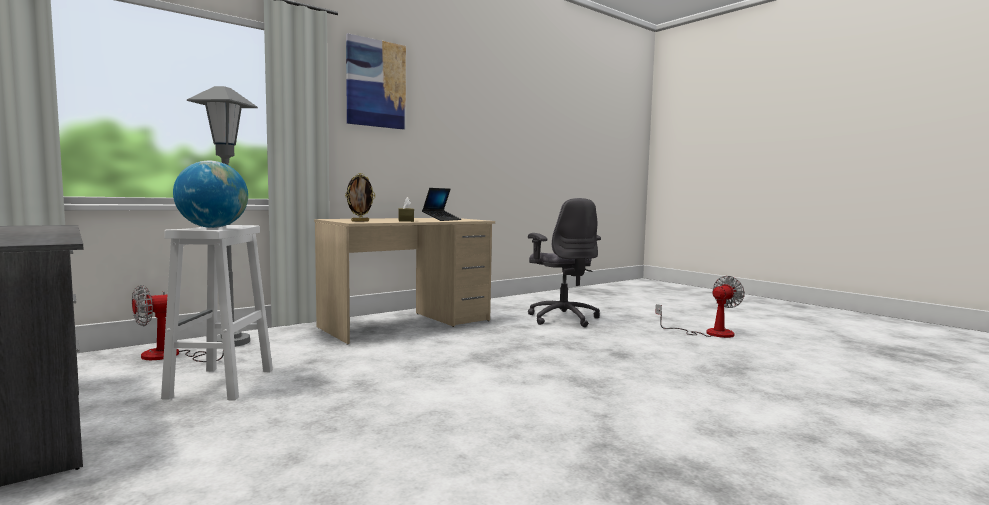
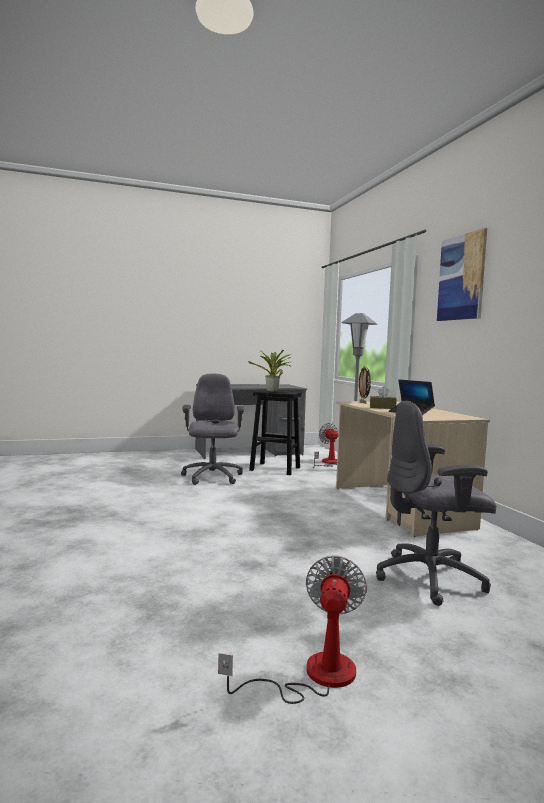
camera: 110 degrees right, 0 degrees up
white stool [161,225,273,400] -> black stool [249,390,302,475]
globe [173,161,248,228] -> potted plant [248,350,291,392]
fan [655,276,745,338] -> fan turned 150 degrees counterclockwise [218,555,367,704]
none -> grey office chair [181,373,244,485]

